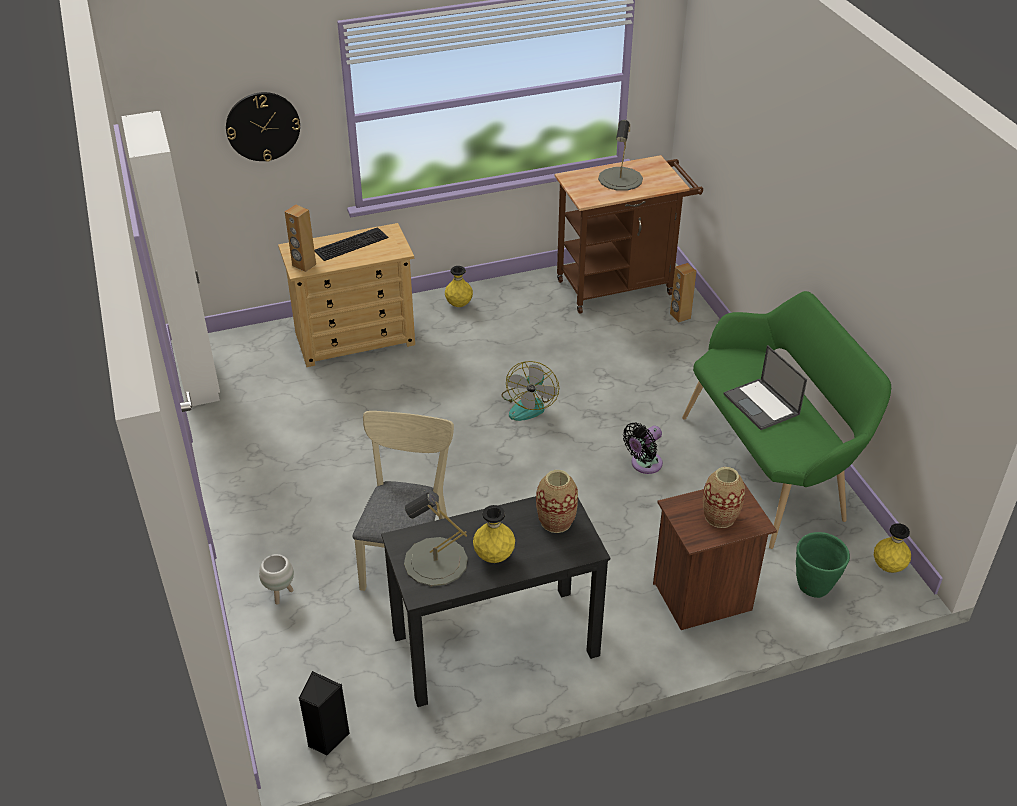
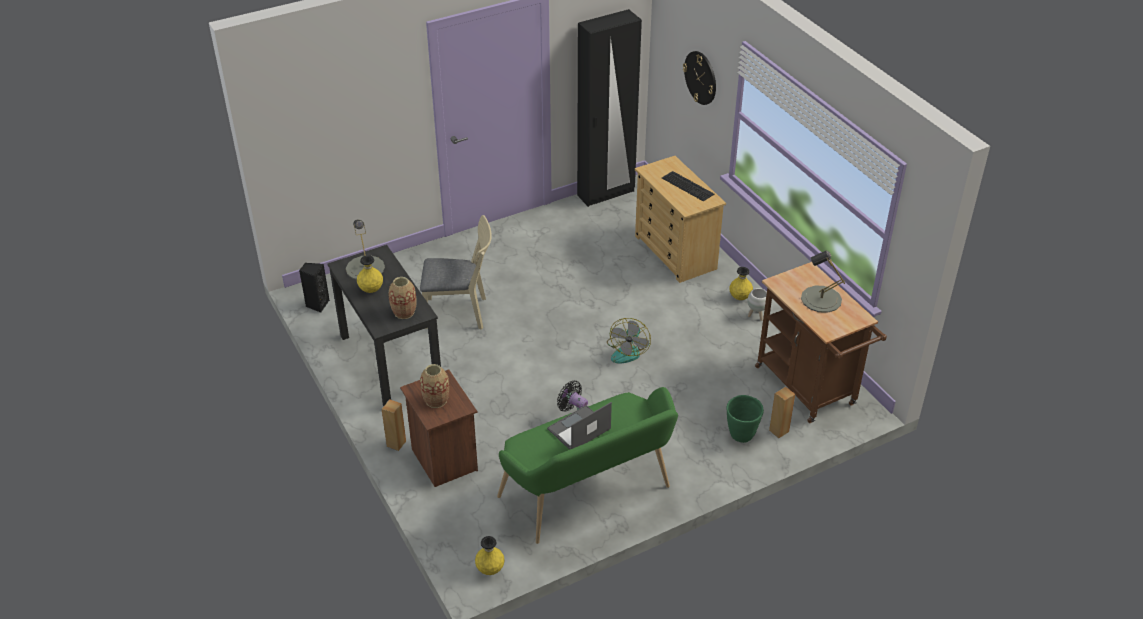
camera: 80 degrees right, 0 degrees up
white wardrobe [121,111,220,406] -> black wardrobe [577,9,642,207]
white planter [259,554,294,605] -> white planter moved to [747,288,767,321]
brown speaker [285,205,316,272] -> brown speaker moved to [382,399,406,451]
fan [501,361,559,421] -> fan turned 75 degrees counterclockwise [607,318,651,364]
green planter [796,532,850,598] -> green planter moved to [726,395,764,443]

